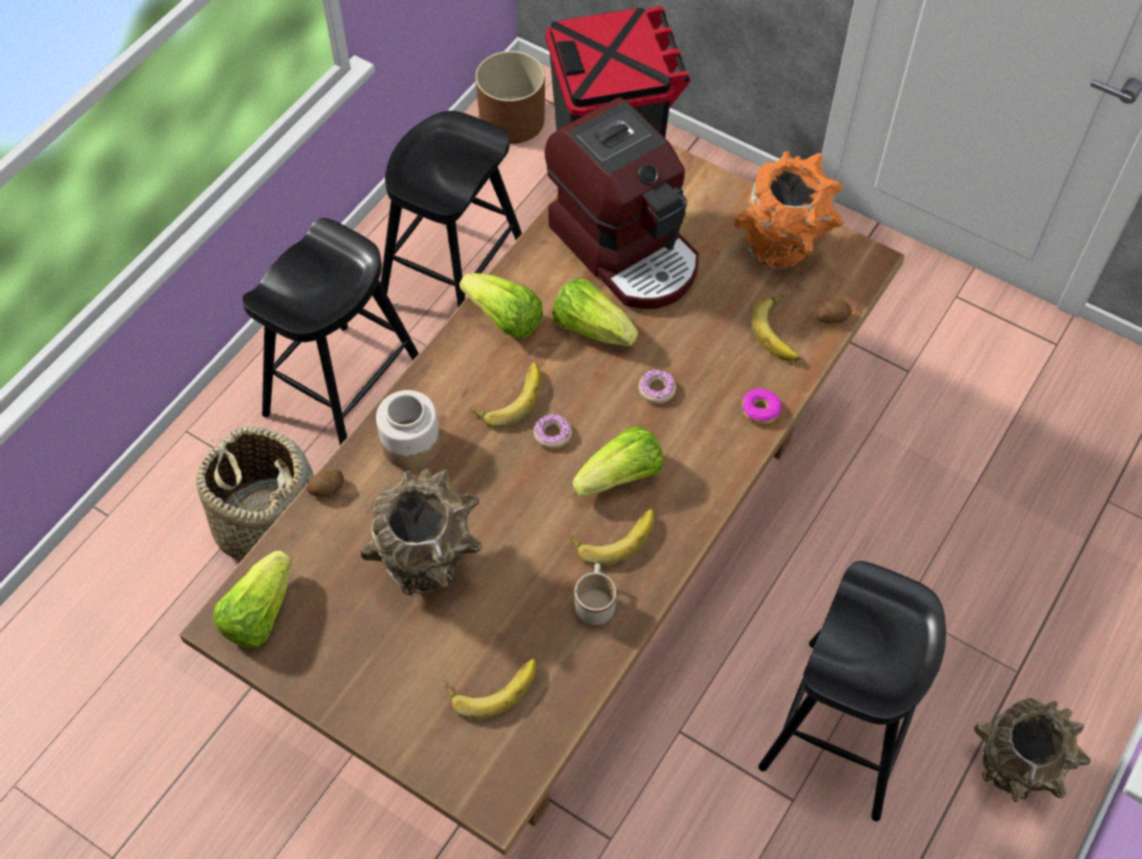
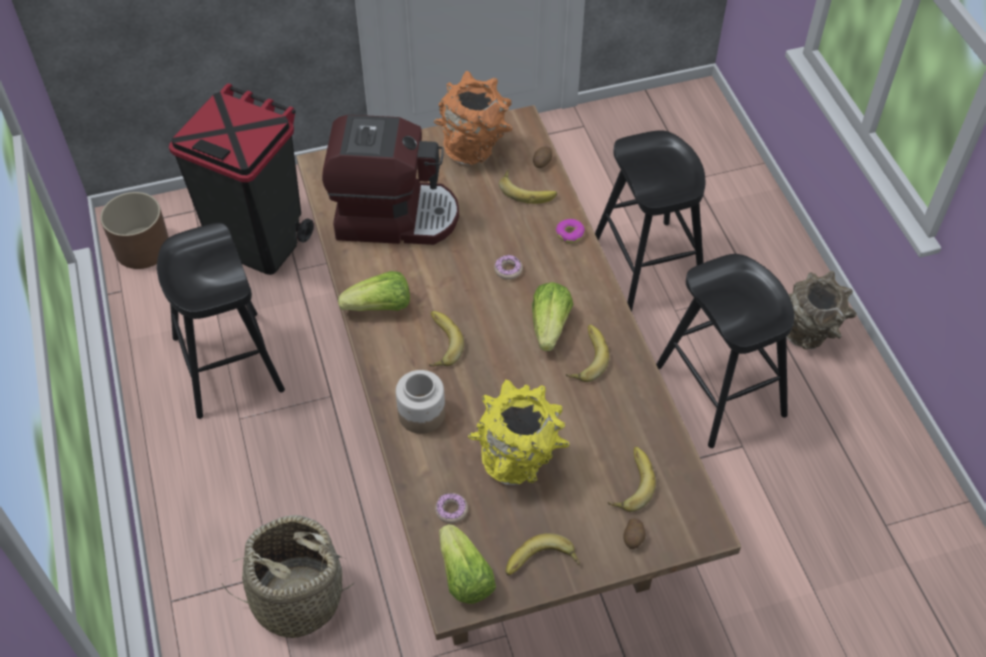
camera: 50 degrees left, 5 degrees down
black stool [242,218,419,445] -> black stool moved to [595,130,705,312]
potato [306,469,344,497] -> potato moved to [623,518,646,549]
brown vase [361,469,482,596] -> yellow vase [468,380,569,485]
donut [534,413,572,449] -> donut moved to [435,493,468,523]
lettuce [553,278,638,346] -> none
beige mug [575,563,616,625] -> none
none -> banana [506,533,580,576]

